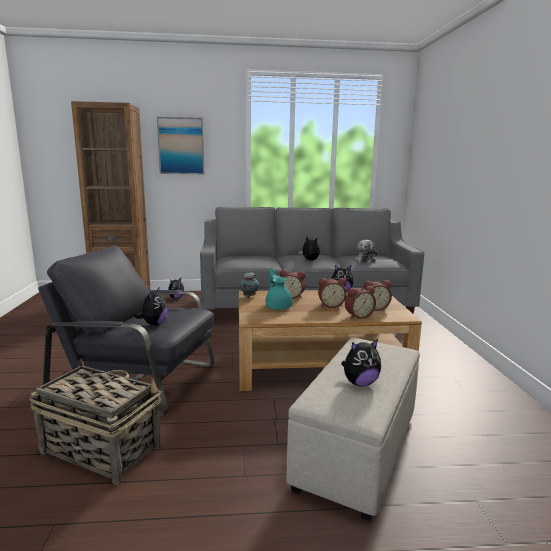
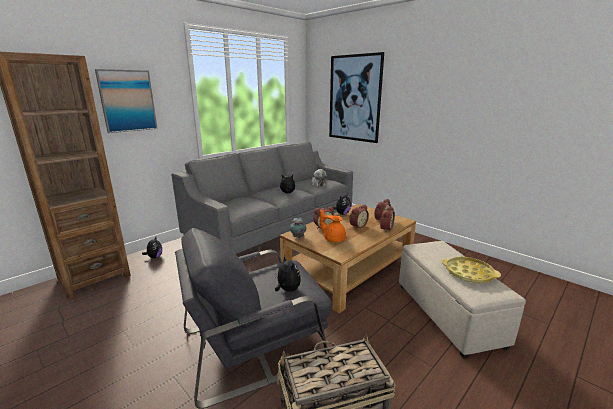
camera: 40 degrees left, 5 degrees up
turquoise teapot [265,268,293,310] -> orange teapot [320,210,346,242]
plush toy [341,339,381,386] -> yellow tray [442,256,501,284]
none -> picture [329,52,384,143]

